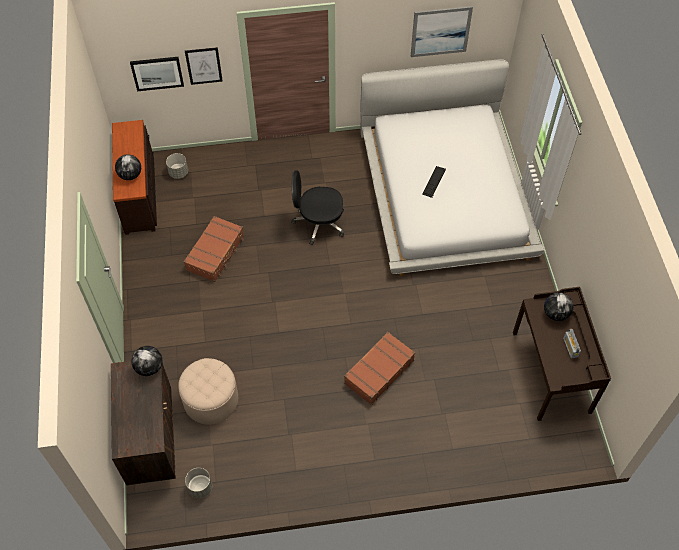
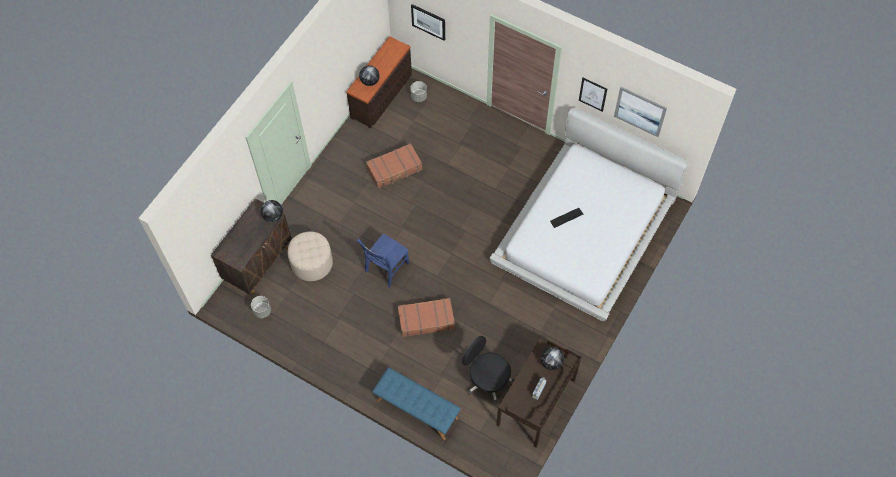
camera: 40 degrees right, 5 degrees up
picture [185,47,223,85] -> picture moved to [579,78,607,112]
black office chair [291,170,344,245] -> black office chair moved to [462,336,514,405]
none -> blue chair [356,233,409,288]
none -> blue bench [372,367,461,440]

